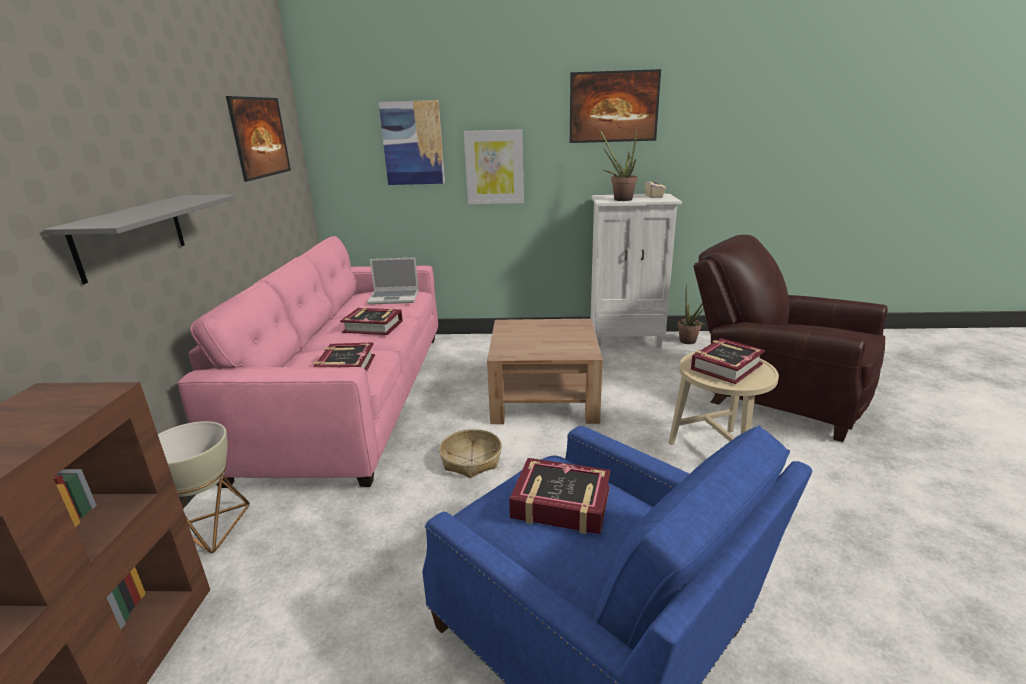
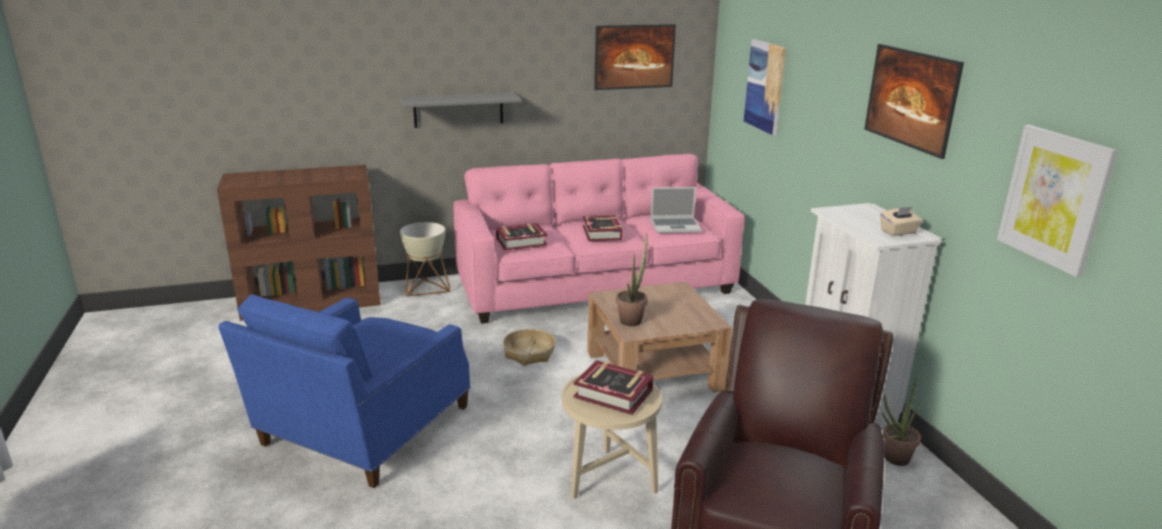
camera: 70 degrees right, 0 degrees up
laptop [367,257,419,305] -> laptop turned 75 degrees counterclockwise [650,187,702,233]
picture [464,129,524,204] -> picture moved to [997,125,1118,277]
book [509,458,611,534] -> none
potted plant [599,129,638,201] -> potted plant moved to [616,234,648,326]

